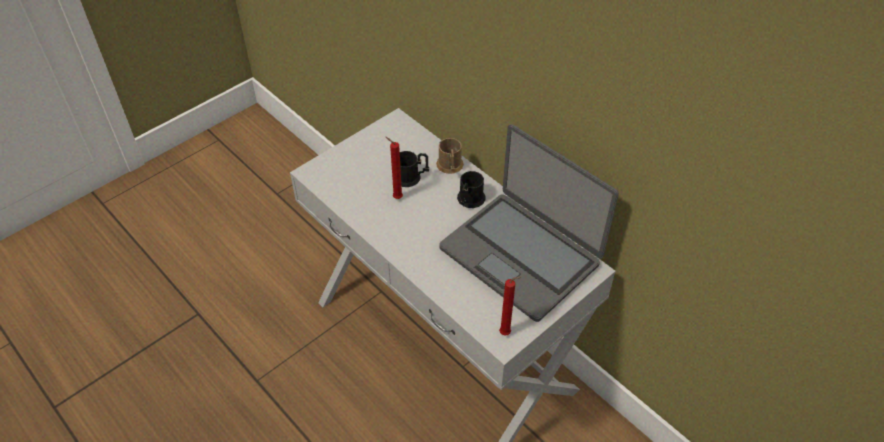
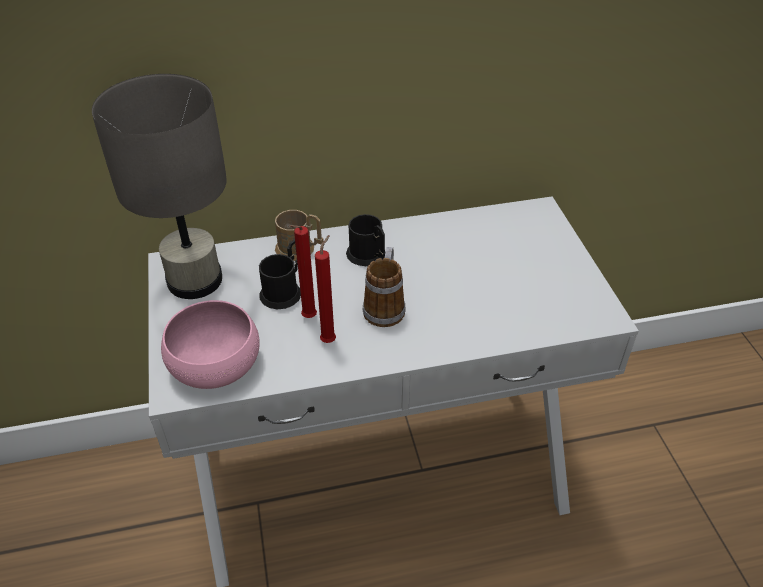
camera: 60 degrees left, 5 degrees down
laptop [440,124,619,322] -> none
red candle [499,276,521,335] -> red candle moved to [315,235,336,343]
none -> grey table lamp [92,74,227,299]
none -> pink bowl [161,300,260,389]
none -> mug [363,247,405,327]

